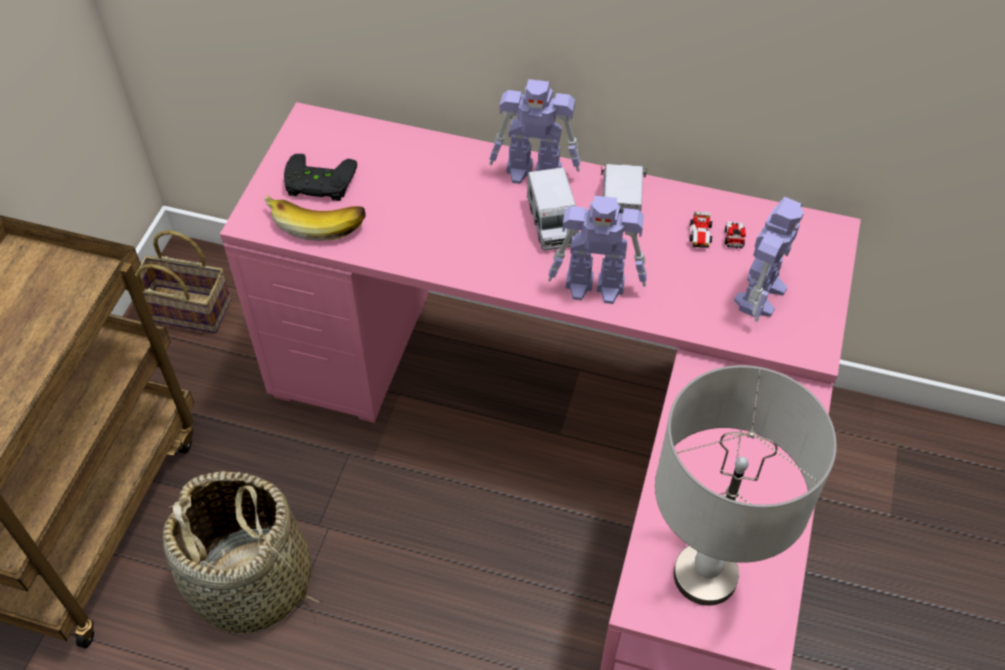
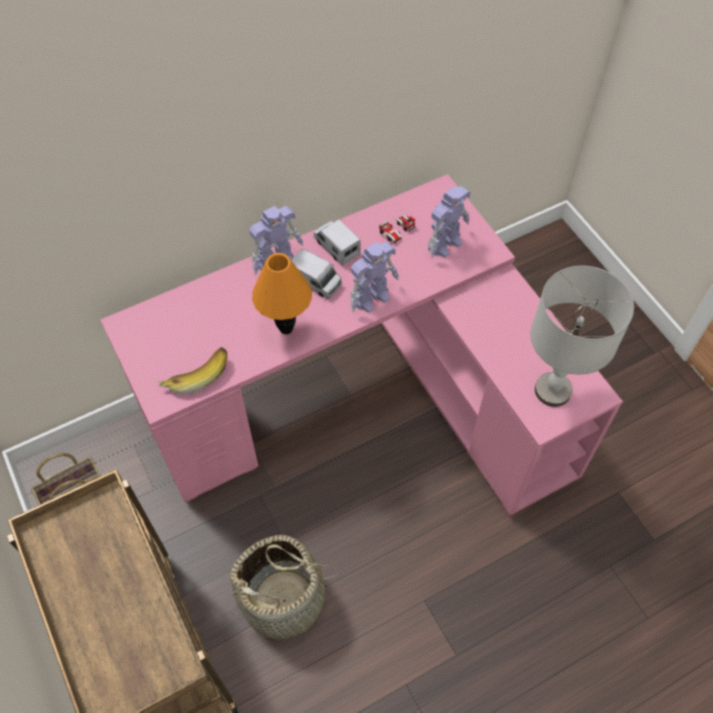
camera: 45 degrees left, 5 degrees up
black game controller [284,154,357,201] -> none
toy robot [734,197,804,322] -> toy robot turned 60 degrees clockwise [428,186,471,258]
none -> orange table lamp [252,253,312,334]

